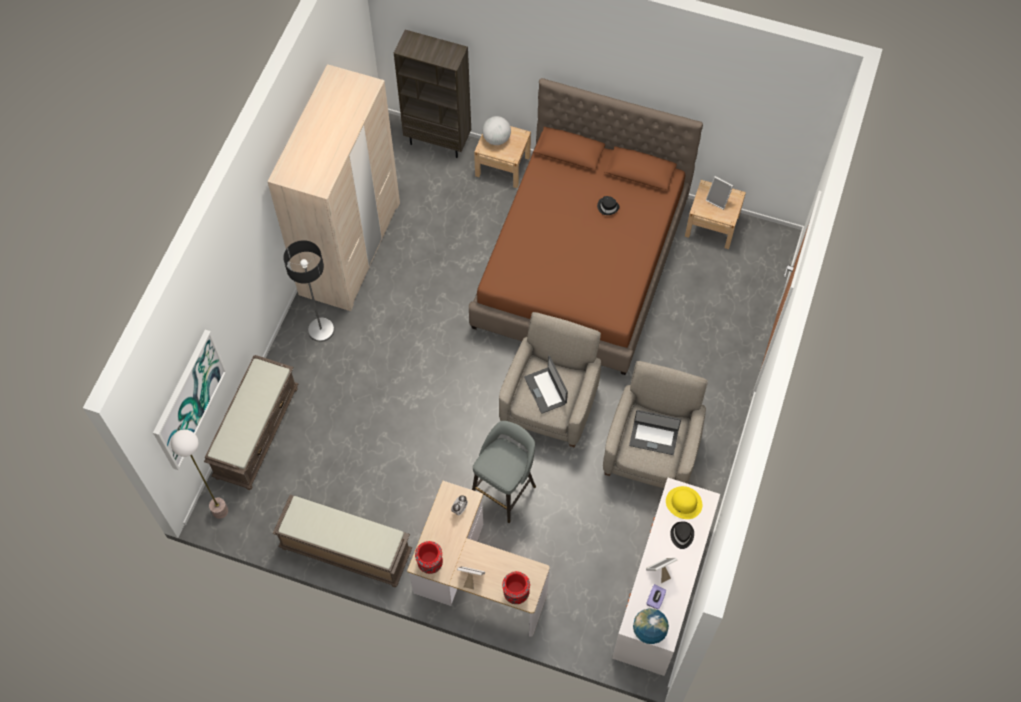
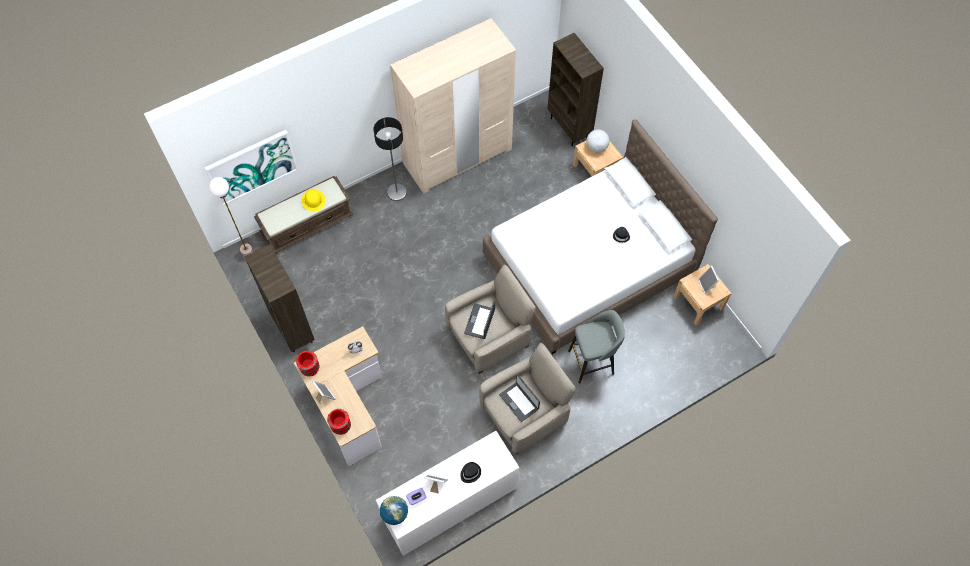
camera: 40 degrees right, 0 degrees up
brown bench [272,495,412,587] -> brown bookcase [245,244,315,352]
brown bed [469,78,703,375] -> white bed [483,119,718,354]
grey stool [472,421,536,523] -> grey stool moved to [568,310,625,383]
yellow hat [666,486,702,519] -> yellow hat moved to [301,189,325,212]

